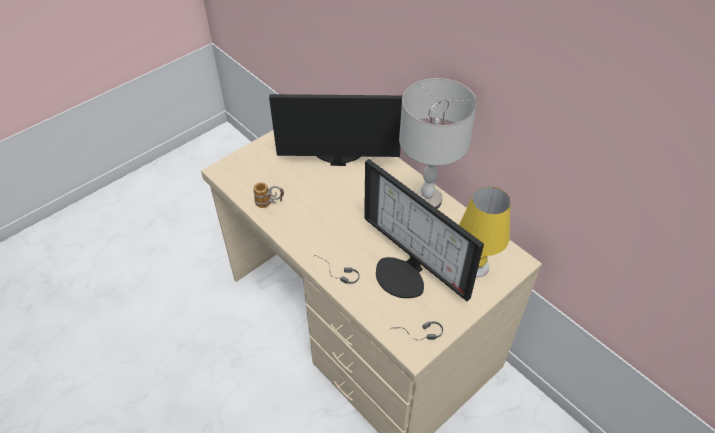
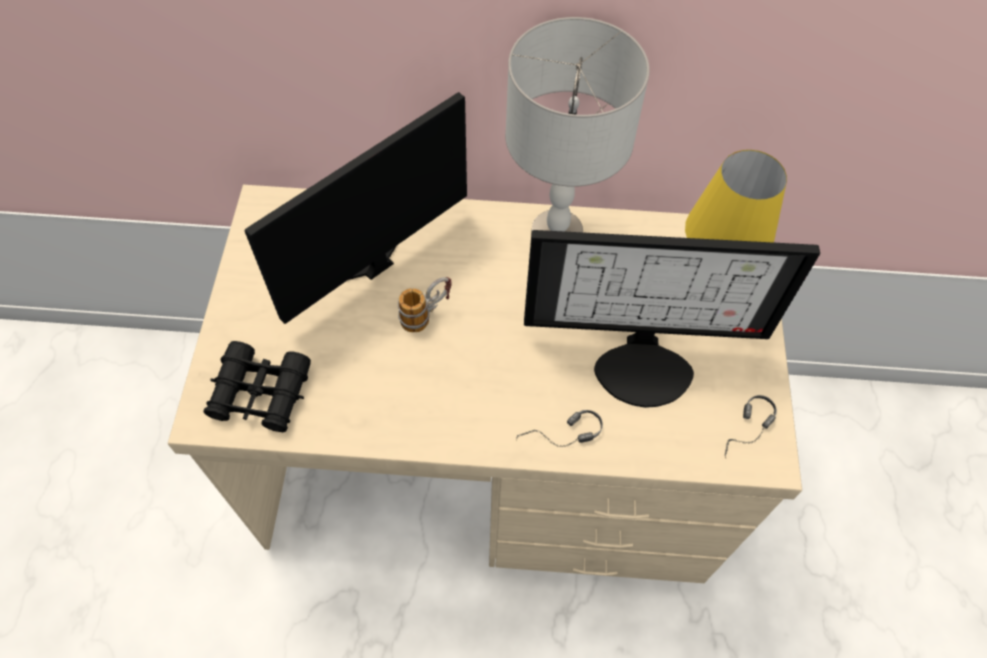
camera: 45 degrees left, 10 degrees up
mug [253,182,284,208] -> mug moved to [398,277,452,332]
none -> black binoculars [203,341,311,432]

